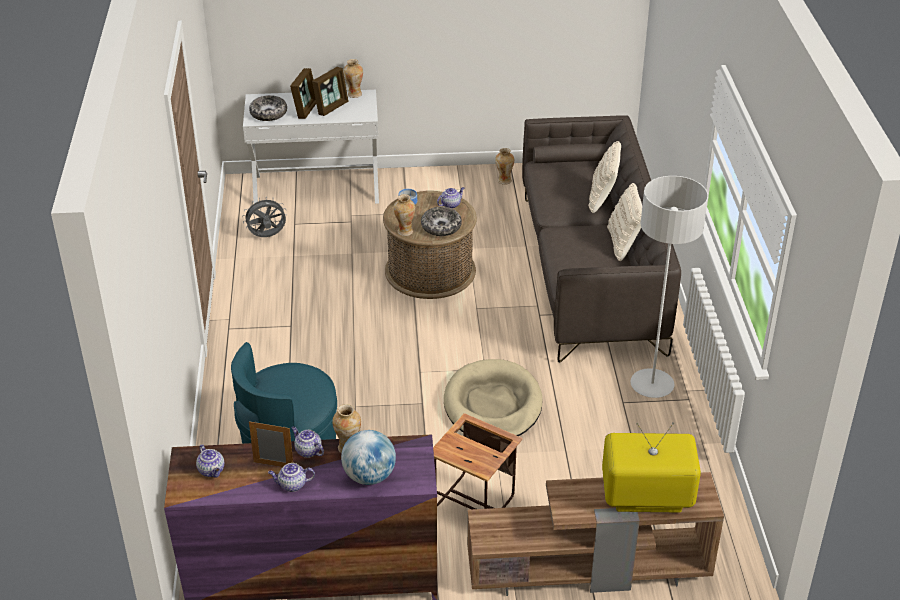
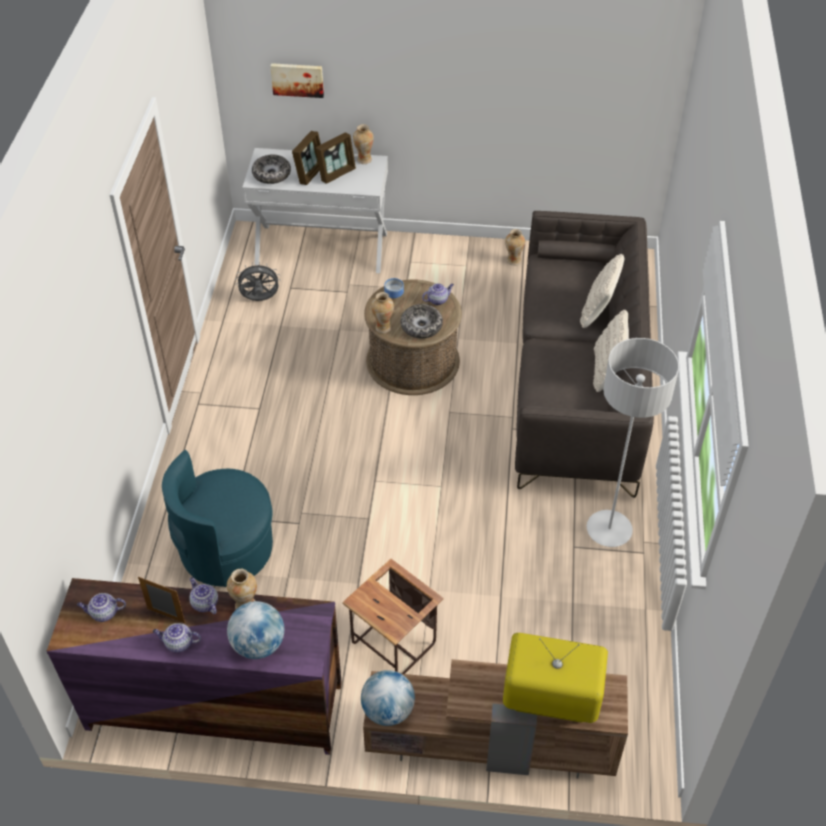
camera: 10 degrees right, 10 degrees up
teapot [196,444,224,478] -> teapot turned 105 degrees clockwise [77,593,126,622]
beige dog bed [444,359,542,436] -> none
none -> picture [270,63,324,98]
none -> globe [361,670,415,726]

